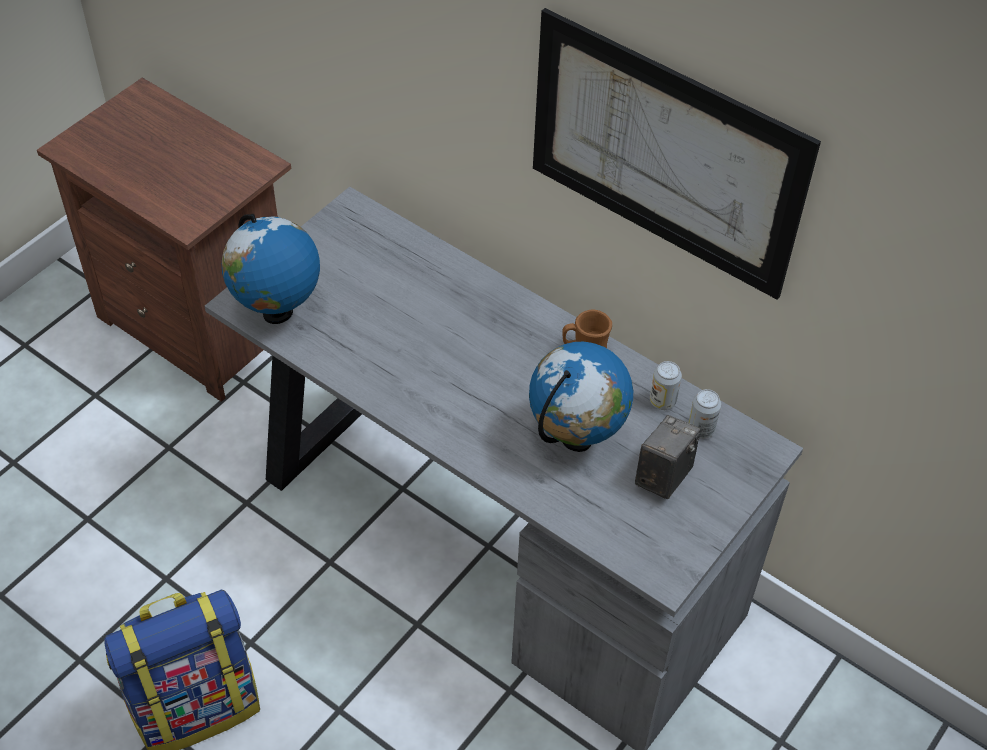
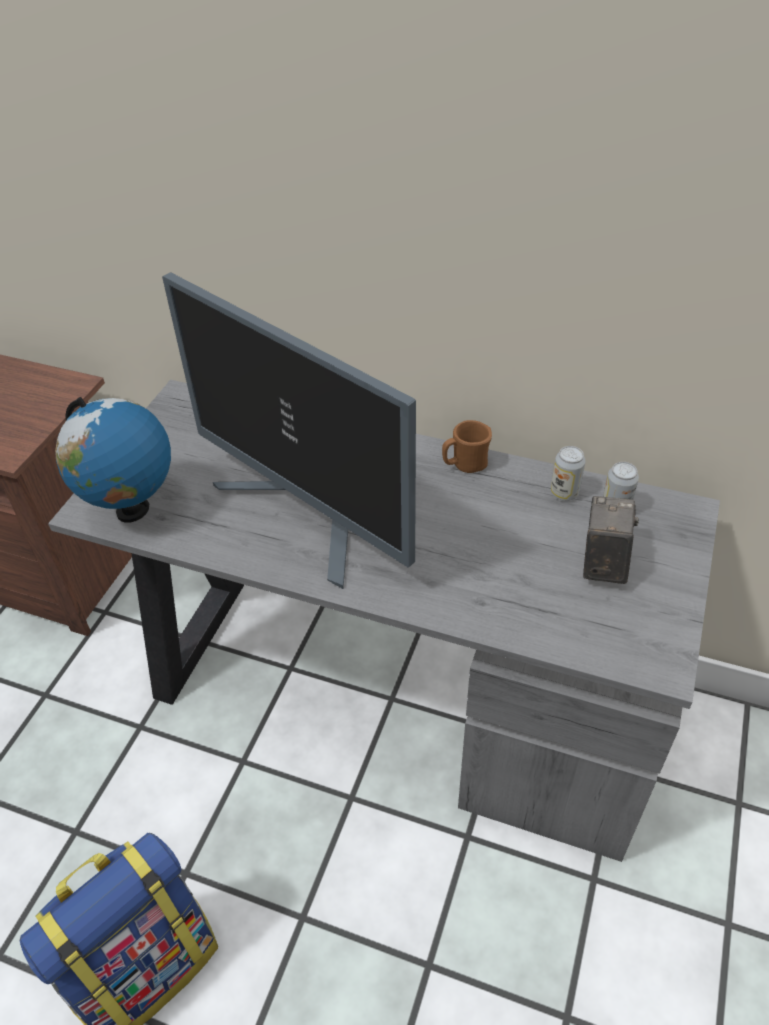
camera: 15 degrees left, 5 degrees down
globe [529,342,633,452] -> none
picture [533,8,821,300] -> none
none -> monitor [162,272,416,589]

